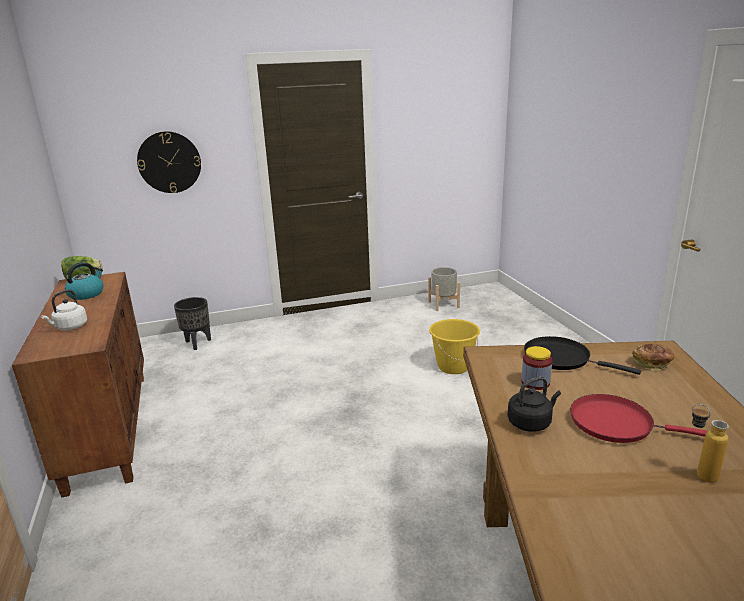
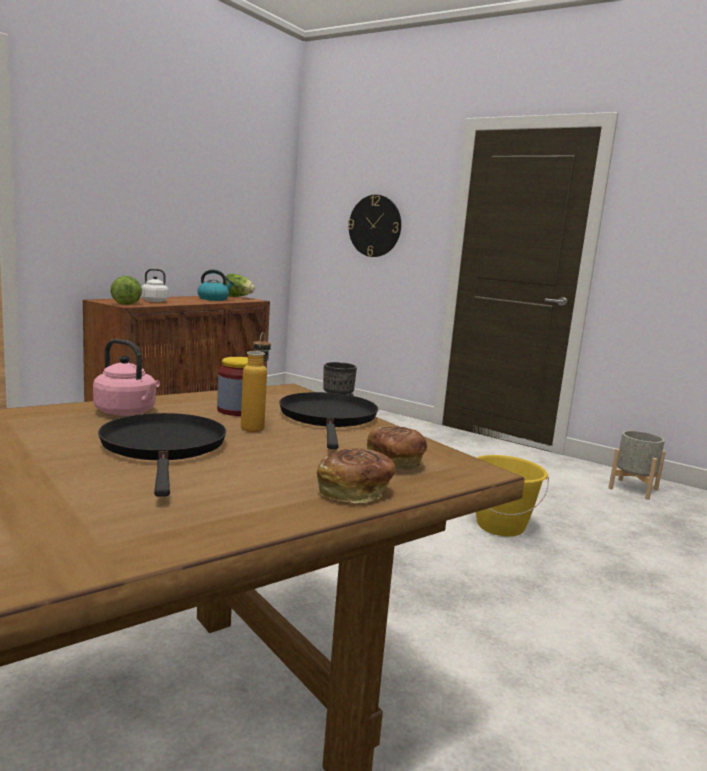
camera: 50 degrees right, 10 degrees down
black kettle [507,377,561,432] -> pink kettle [93,339,160,416]
red frying pan [570,394,707,443] -> black frying pan [98,413,226,497]
bottle [692,404,729,483] -> bottle moved to [241,332,271,432]
none -> lettuce [110,276,142,305]
none -> bread [317,448,396,503]

